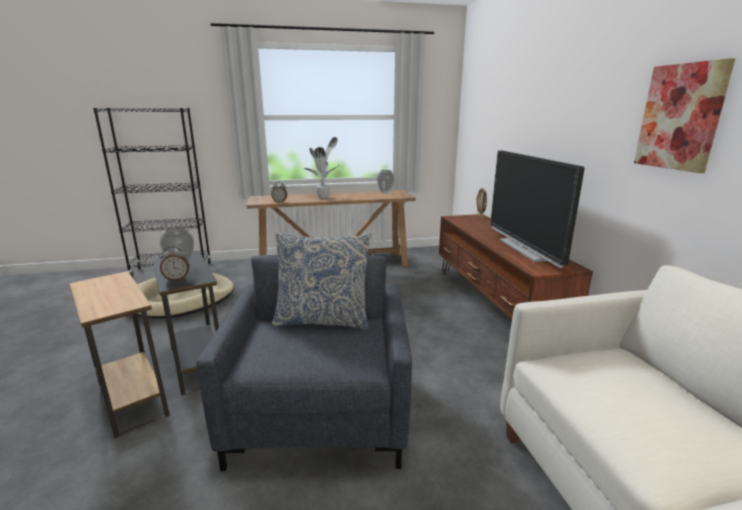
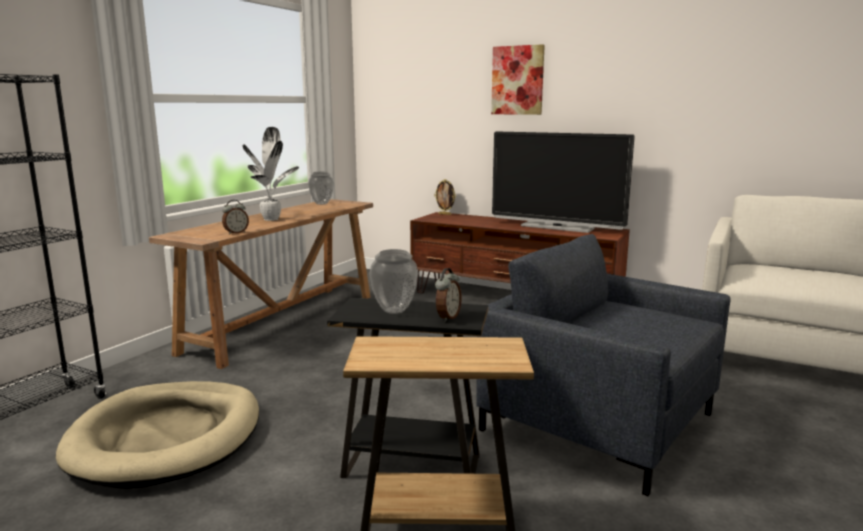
camera: 50 degrees left, 5 degrees down
pillow [272,232,371,330] -> none
picture [634,58,735,173] -> picture moved to [491,44,545,115]

